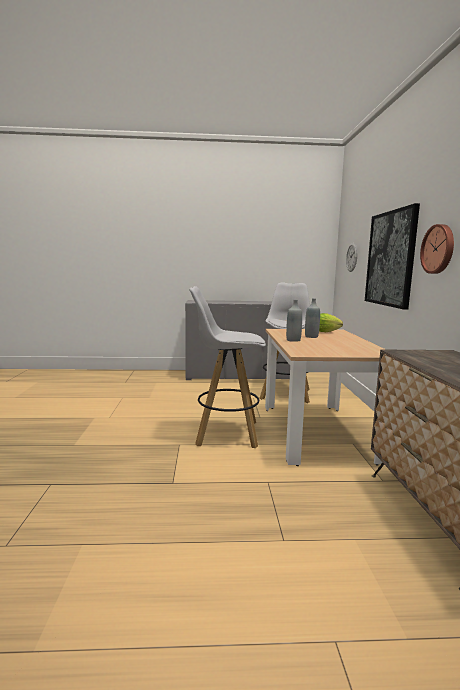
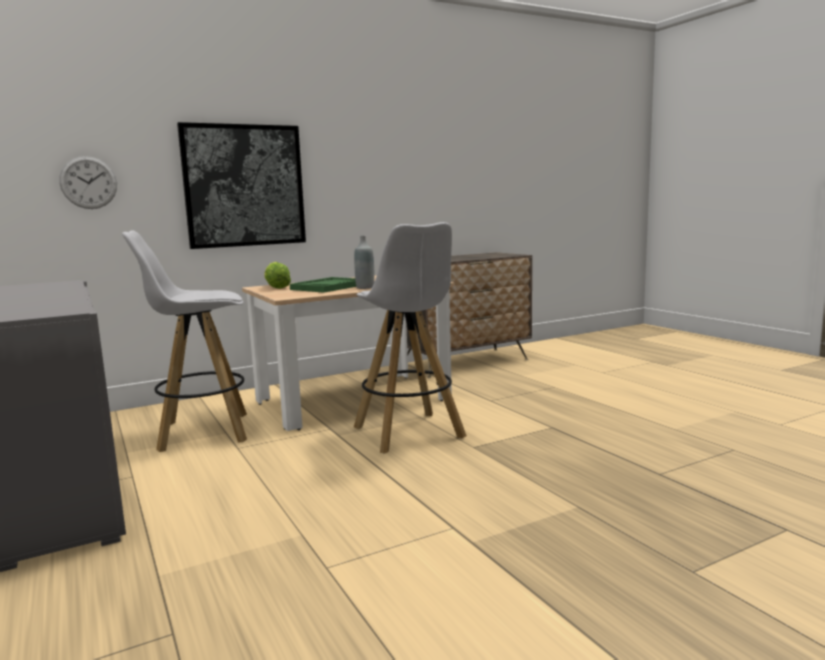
camera: 115 degrees left, 0 degrees up
grey bottle [305,298,320,338] -> green tray [290,277,356,293]
wall clock [420,224,454,274] -> none

